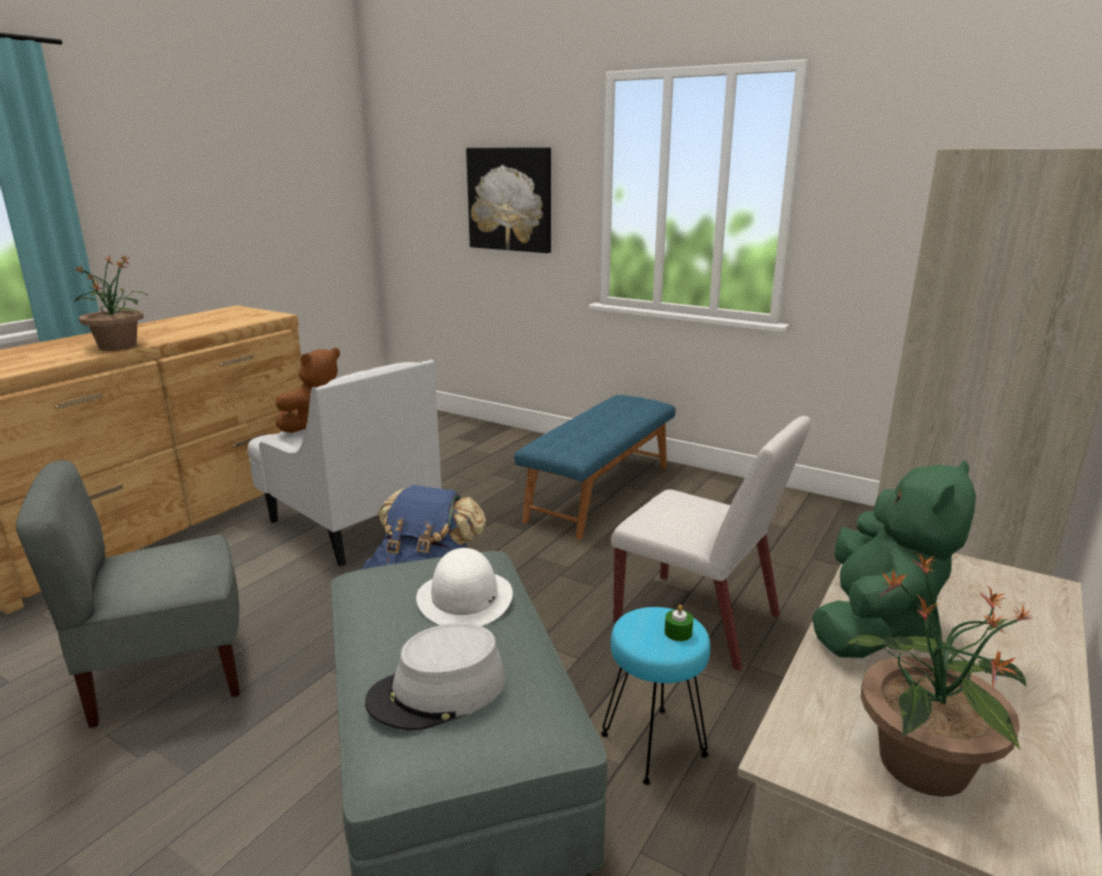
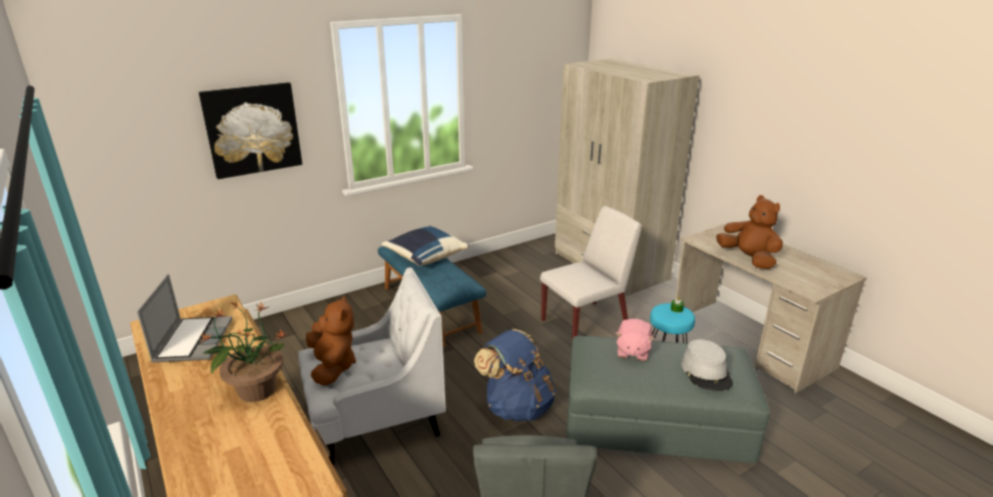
camera: 65 degrees left, 5 degrees up
white hat [416,548,513,626] -> pink plush toy [616,319,655,361]
green plush toy [812,460,976,658] -> brown plush toy [716,195,783,269]
potted plant [844,552,1032,797] -> none
none -> laptop [137,274,232,362]
none -> blue pillow [382,225,469,266]

